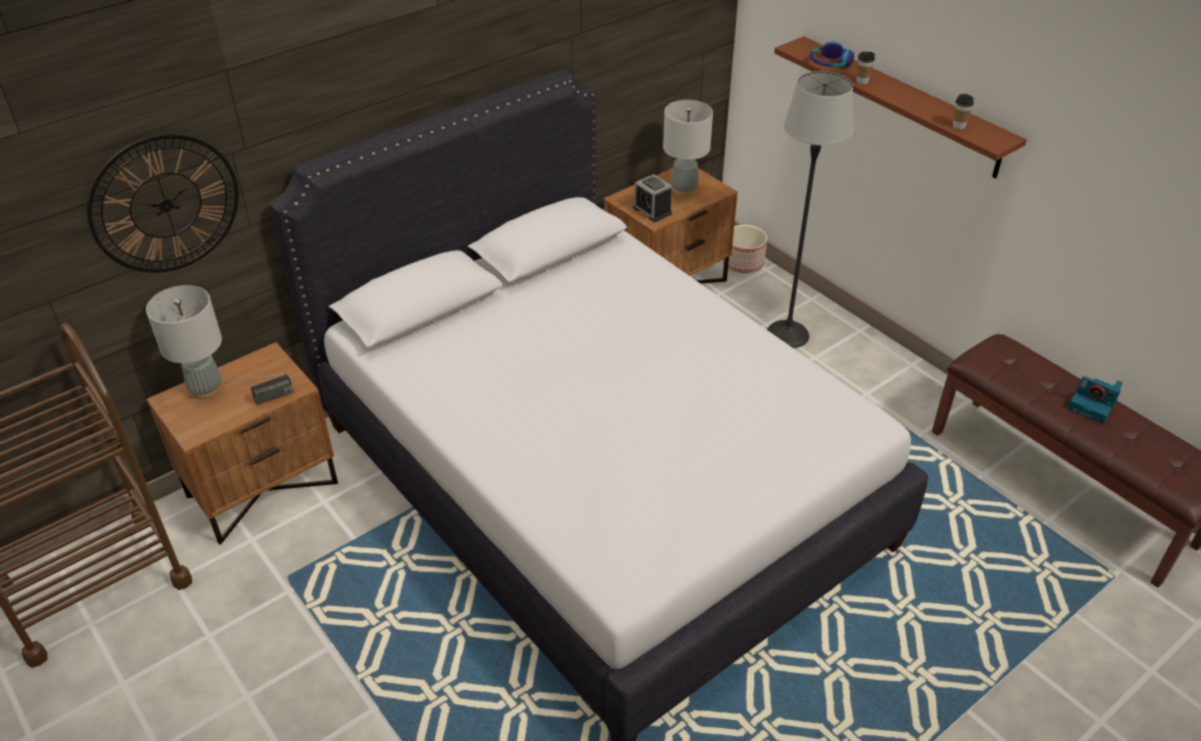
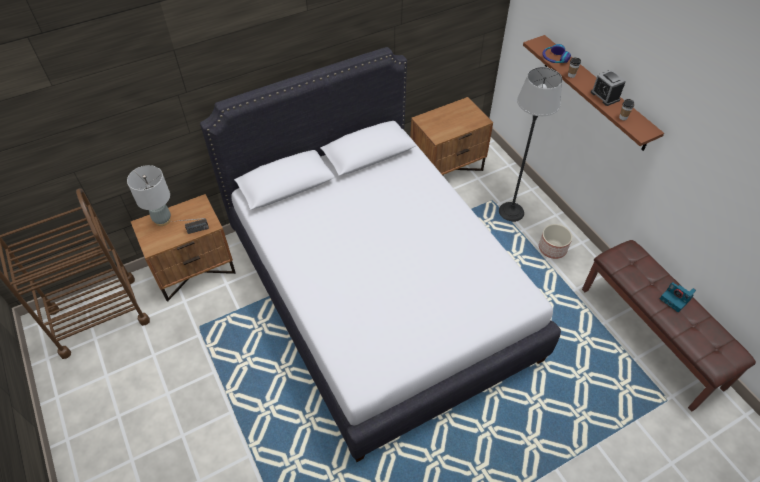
camera: 10 degrees right, 10 degrees up
wall clock [87,134,239,273] -> none
alarm clock [633,174,672,222] -> alarm clock moved to [591,69,626,106]
grey table lamp [663,100,713,196] -> none
planter [723,225,767,273] -> planter moved to [539,224,572,259]

